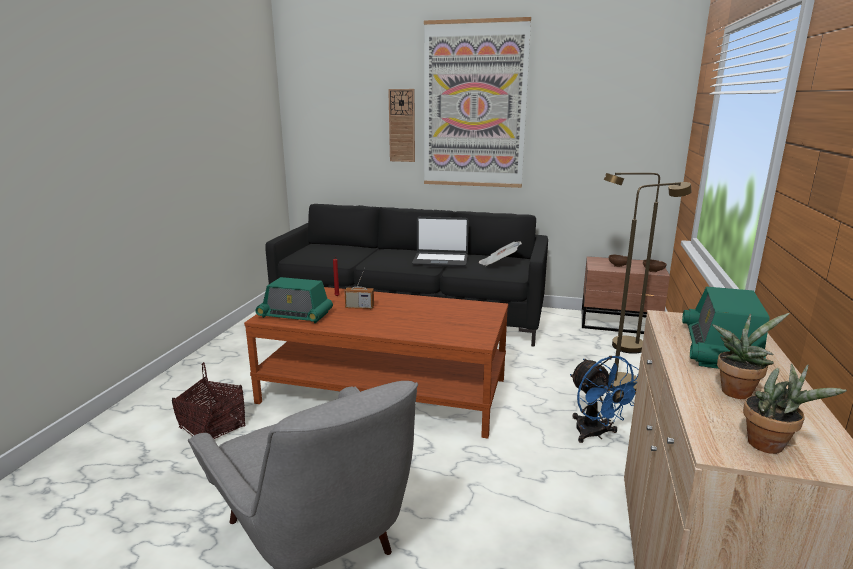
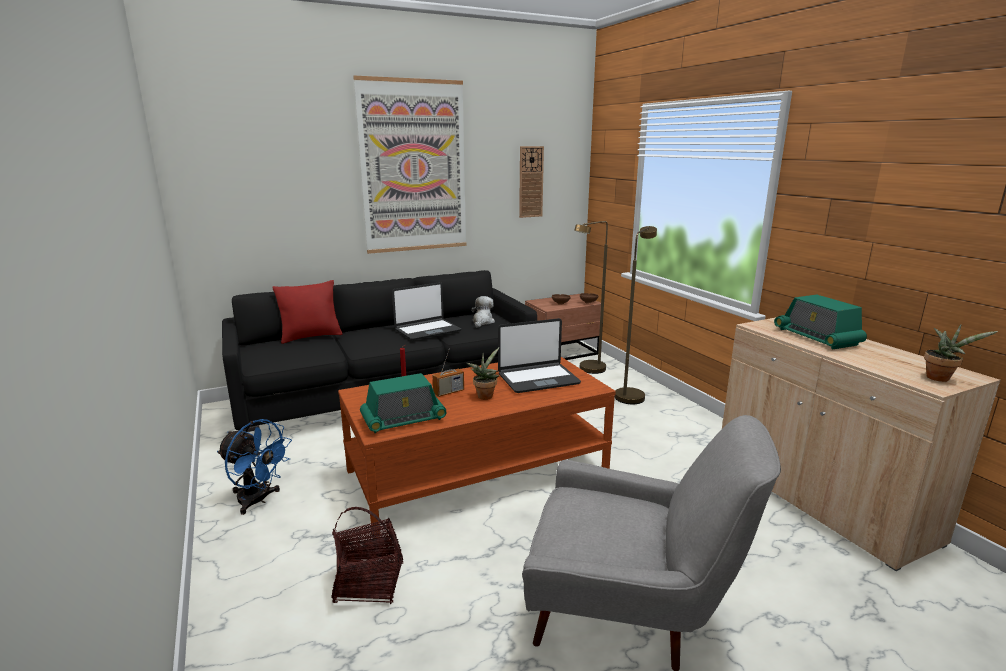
camera: 40 degrees left, 0 degrees up
wall clock [388,89,415,162] -> wall clock moved to [519,146,544,218]
newspaper [479,241,522,266] -> plush toy [471,296,495,327]
blue fan [570,356,639,443] -> blue fan moved to [217,419,292,515]
potted plant [712,313,790,399] -> potted plant moved to [467,347,500,400]
none -> red pillow [272,280,342,344]
none -> laptop [498,318,581,393]

